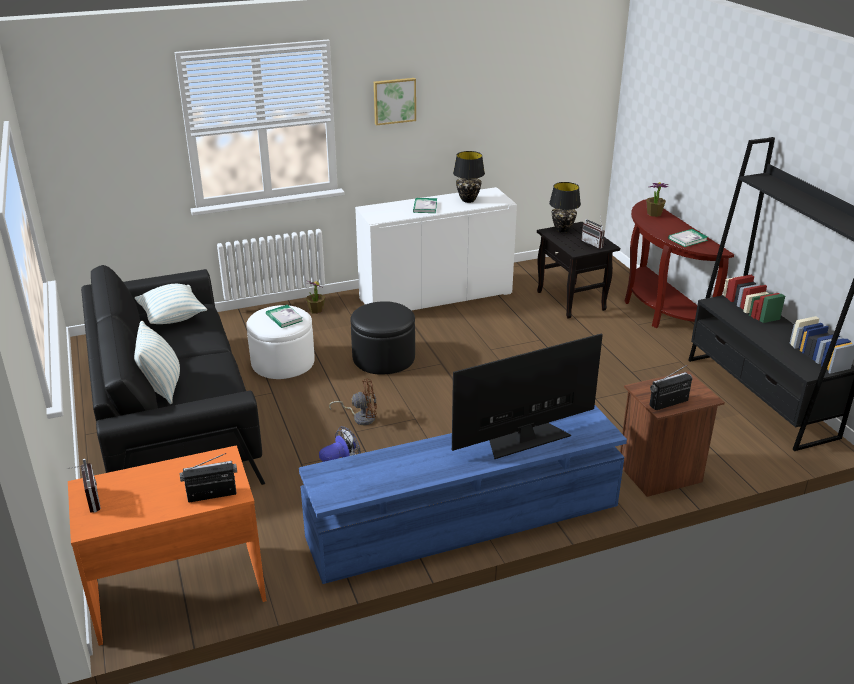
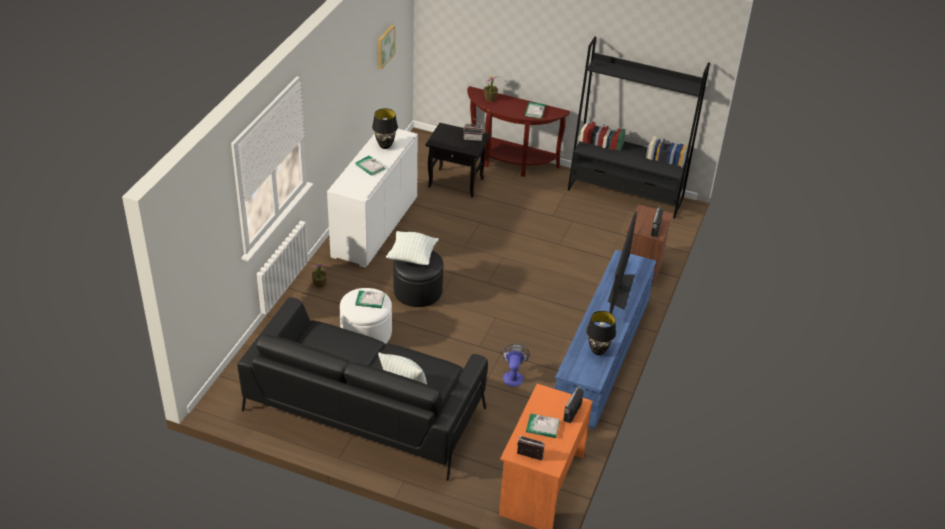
camera: 50 degrees left, 10 degrees up
pillow [135,284,207,324] -> pillow moved to [386,231,439,265]
brown fan [329,379,377,425] -> none
picture [374,78,416,126] -> picture moved to [378,25,395,69]
black table lamp [549,182,581,233] -> black table lamp moved to [586,311,616,355]
none -> book [526,413,560,438]

